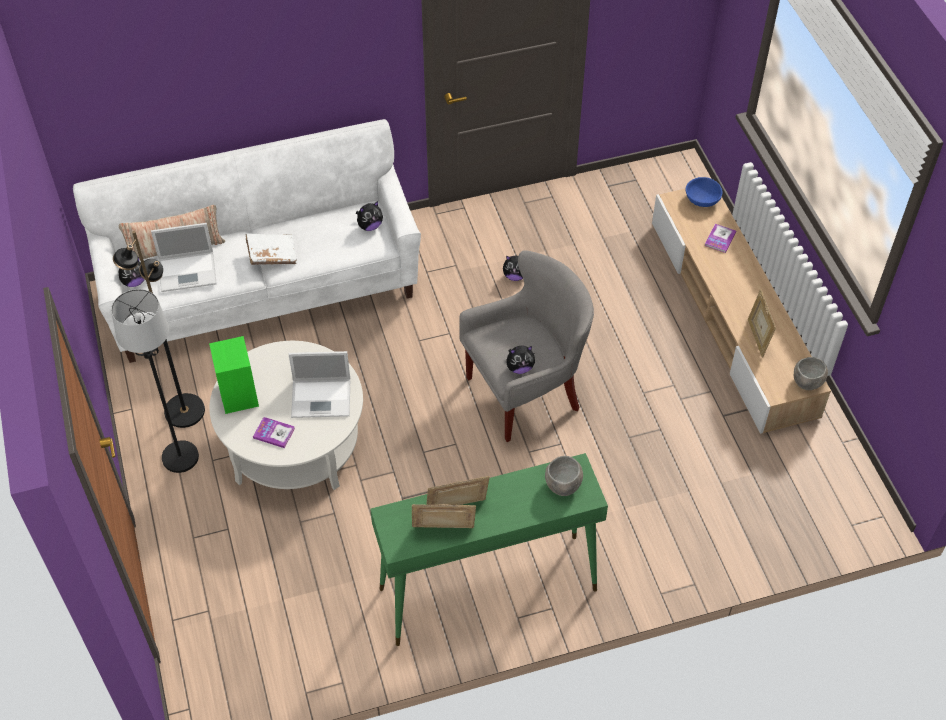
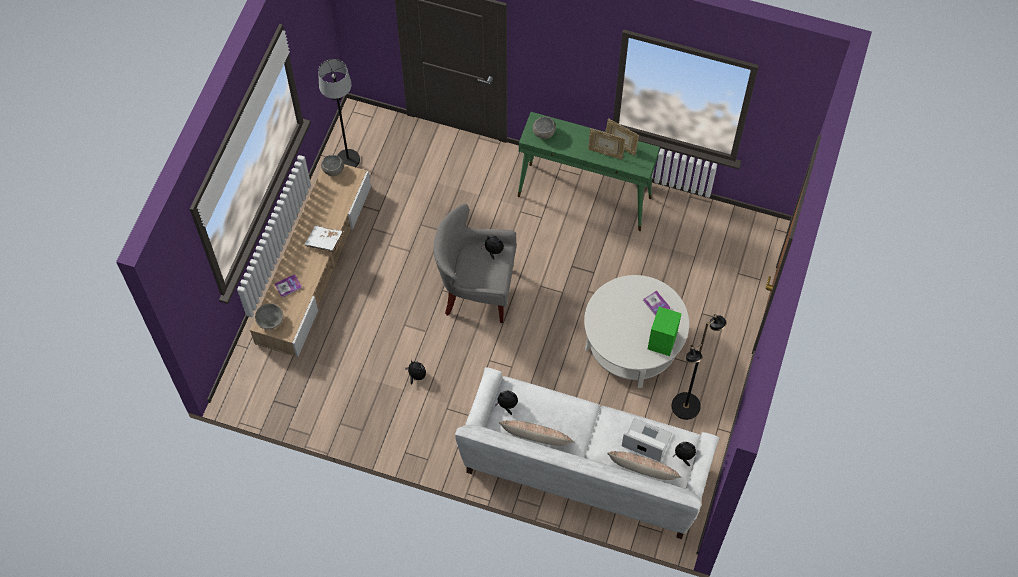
camera: 145 degrees left, 10 degrees up
black floor lamp [111,289,199,473] -> black floor lamp moved to [318,59,360,167]
white book [246,233,297,265] -> white book moved to [305,225,344,252]
laptop [288,351,350,418] -> none
blue bowl [685,177,722,207] -> grey bowl [255,304,283,330]
picture frame [748,289,776,357] -> none
none -> pillow [499,420,574,446]

